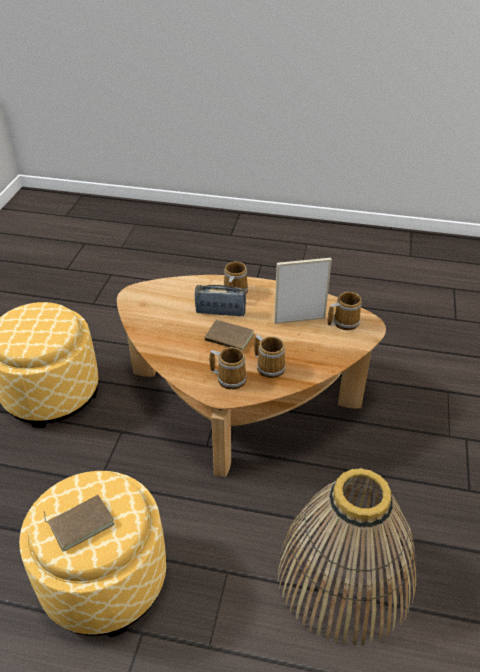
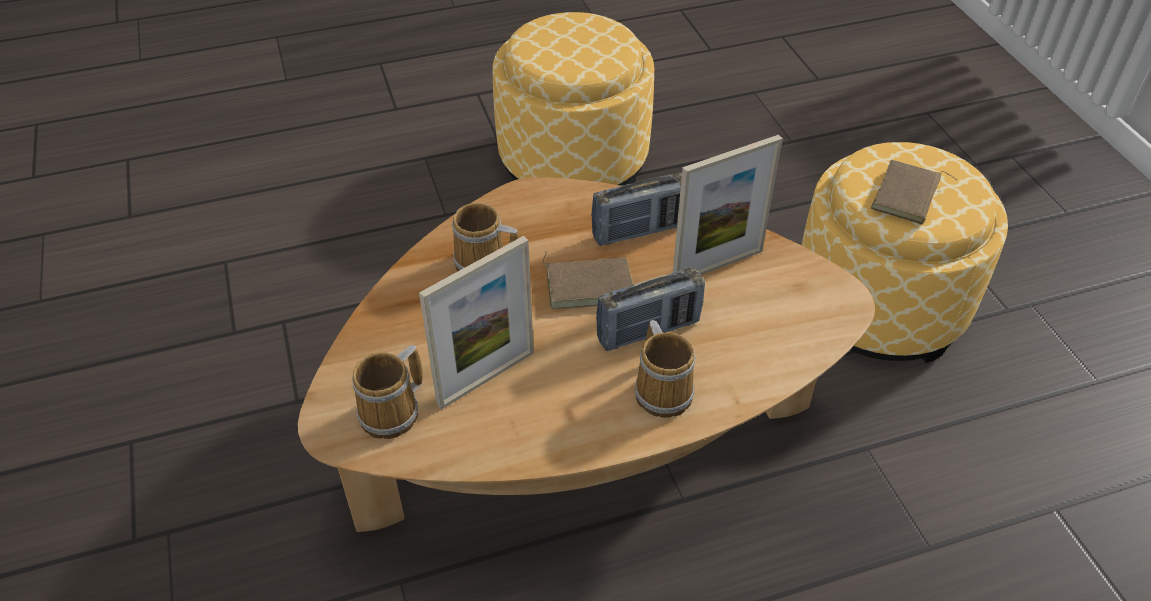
camera: 150 degrees right, 5 degrees up
brown book [44,495,114,552] -> brown book moved to [871,160,958,224]
mug [209,347,247,389] -> none
basket [277,468,416,646] -> none
none -> radio [591,173,682,246]
none -> picture frame [673,135,783,275]

